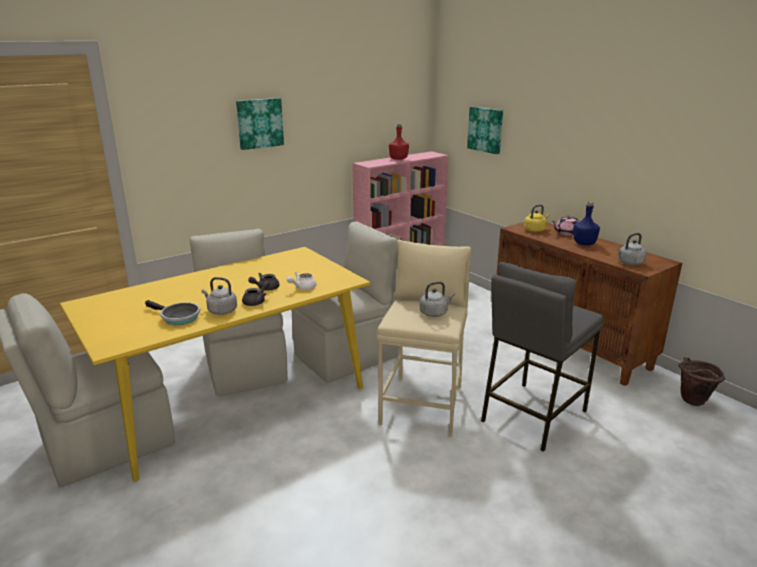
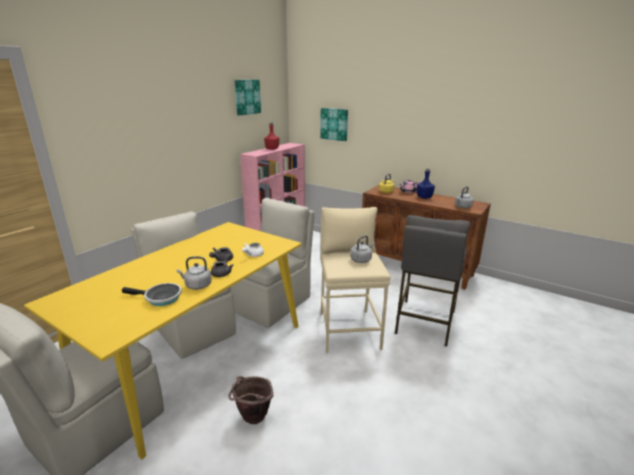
camera: 20 degrees left, 0 degrees up
picture [236,98,284,150] -> picture moved to [235,80,261,115]
brown bucket [678,357,725,406] -> brown bucket moved to [228,376,273,424]

